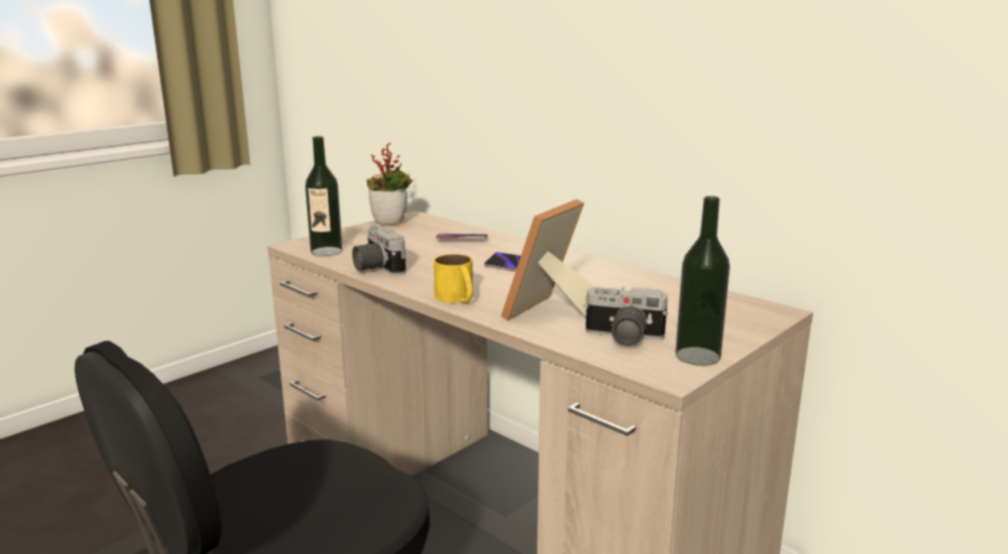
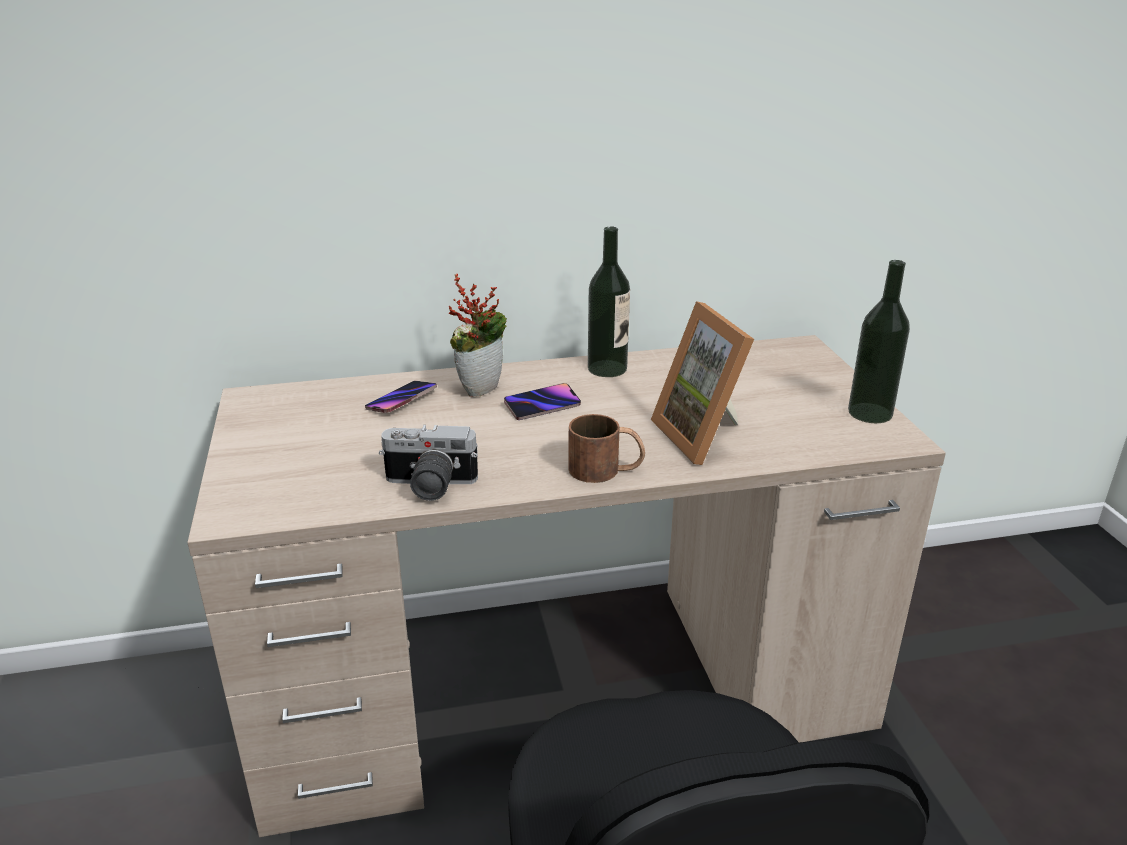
camera: 55 degrees left, 10 degrees up
bottle [305,136,342,256] -> bottle moved to [588,226,630,377]
potted plant [367,142,413,225] -> potted plant moved to [449,273,507,397]
yellow mug [434,254,473,303] -> brown mug [569,414,645,483]
camera [583,286,668,346] -> none

